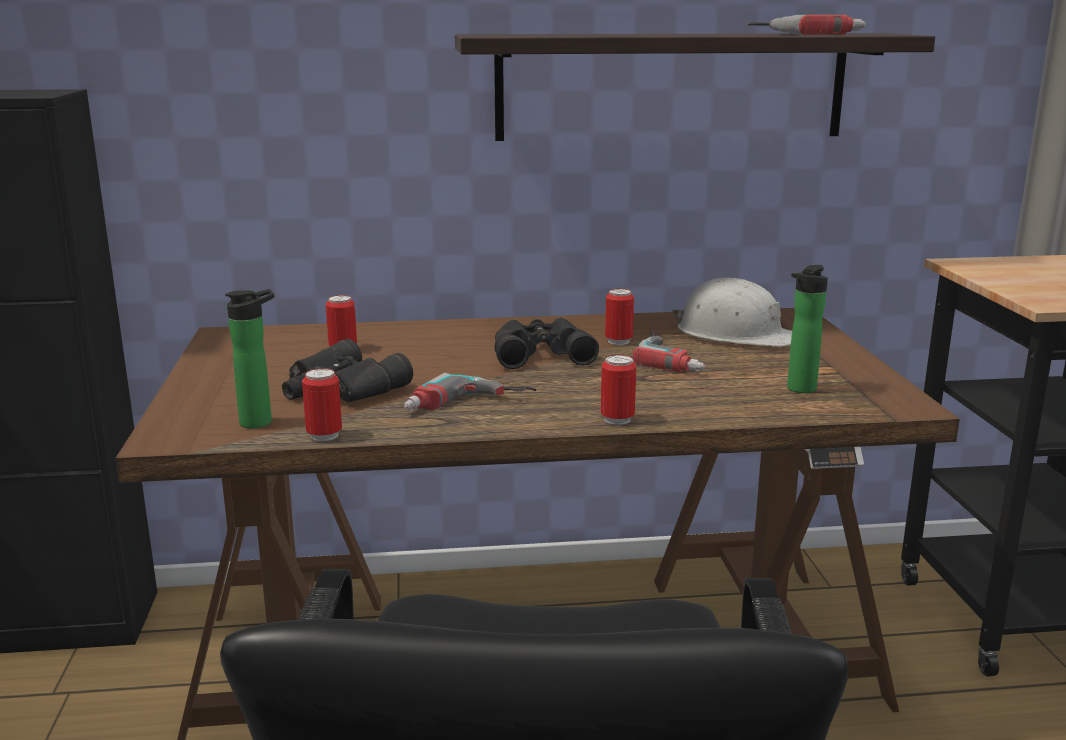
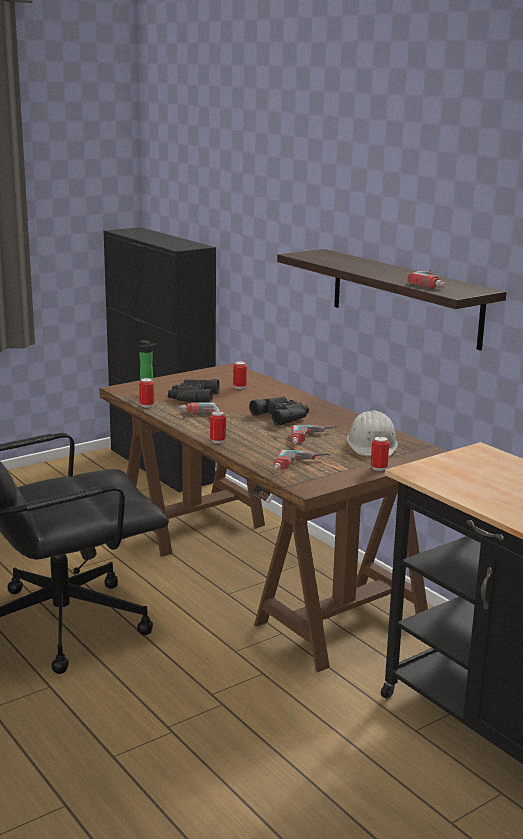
camera: 60 degrees right, 0 degrees up
can [605,288,634,345] -> can moved to [371,436,389,471]
bottle [787,265,828,393] -> power drill [273,449,331,470]

